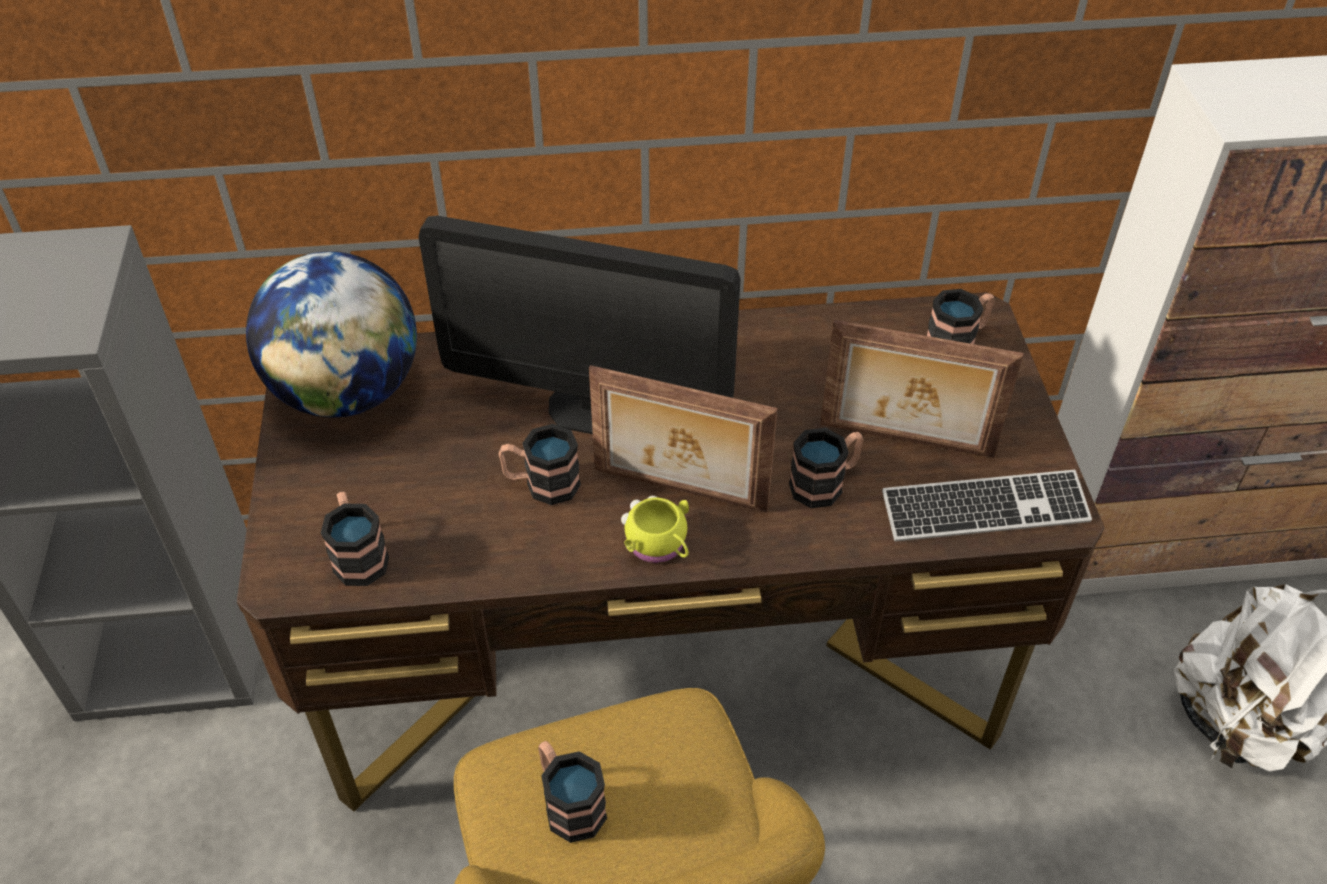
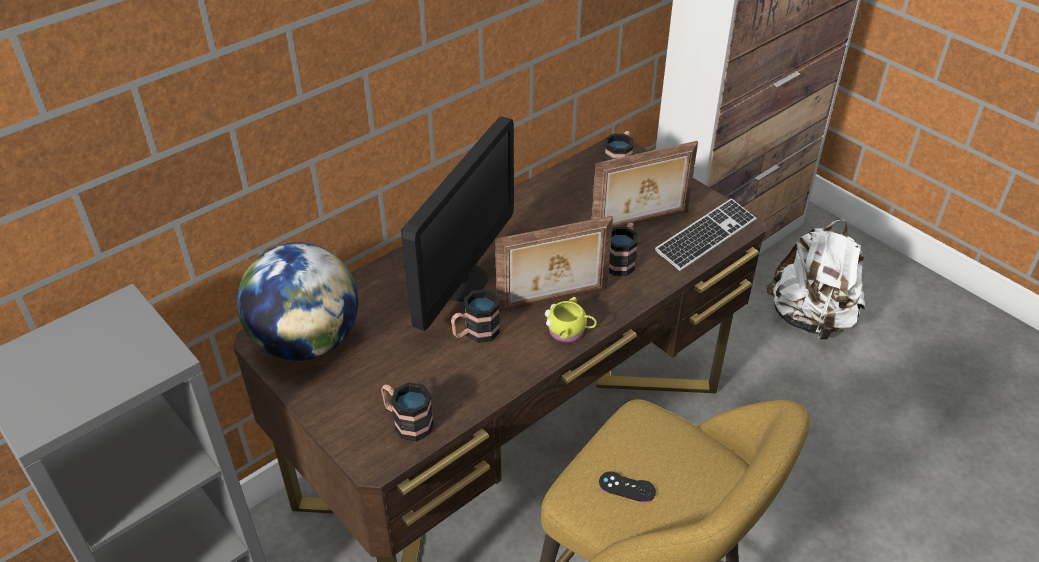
camera: 35 degrees left, 5 degrees down
monitor [418,215,741,434] -> monitor turned 45 degrees counterclockwise [401,116,514,331]
mug [538,741,607,843] -> black game controller [599,471,656,502]

